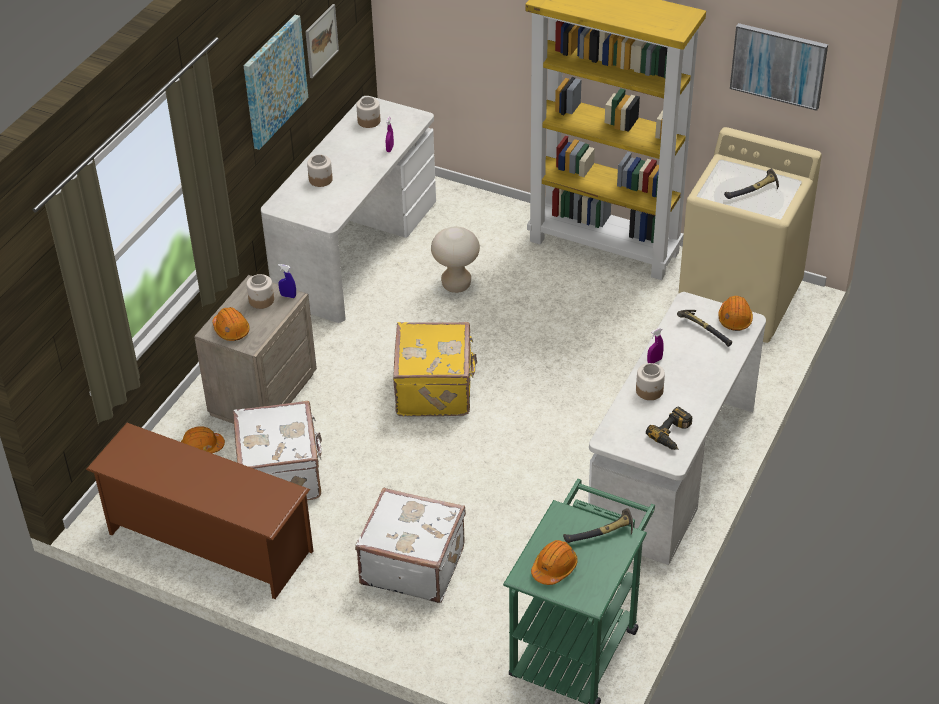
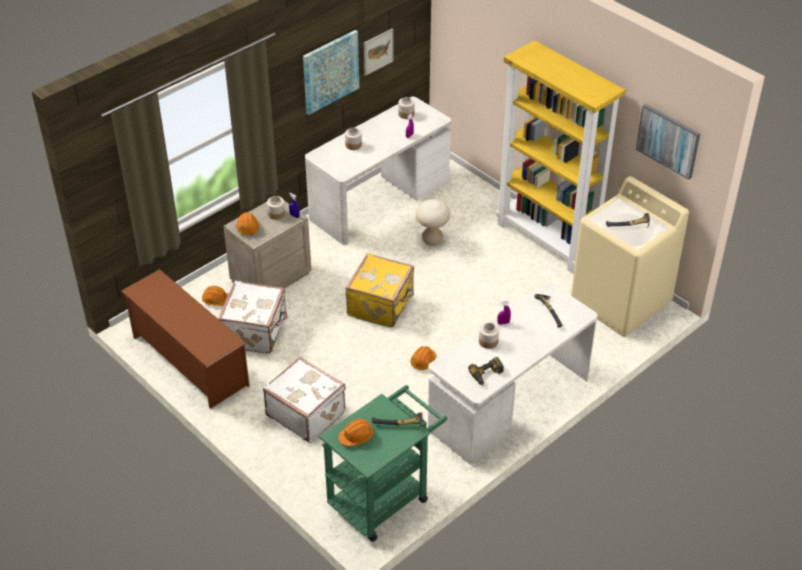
camera: 20 degrees right, 0 degrees up
orange hard hat [718,296,753,331] -> orange hard hat moved to [410,346,436,370]

